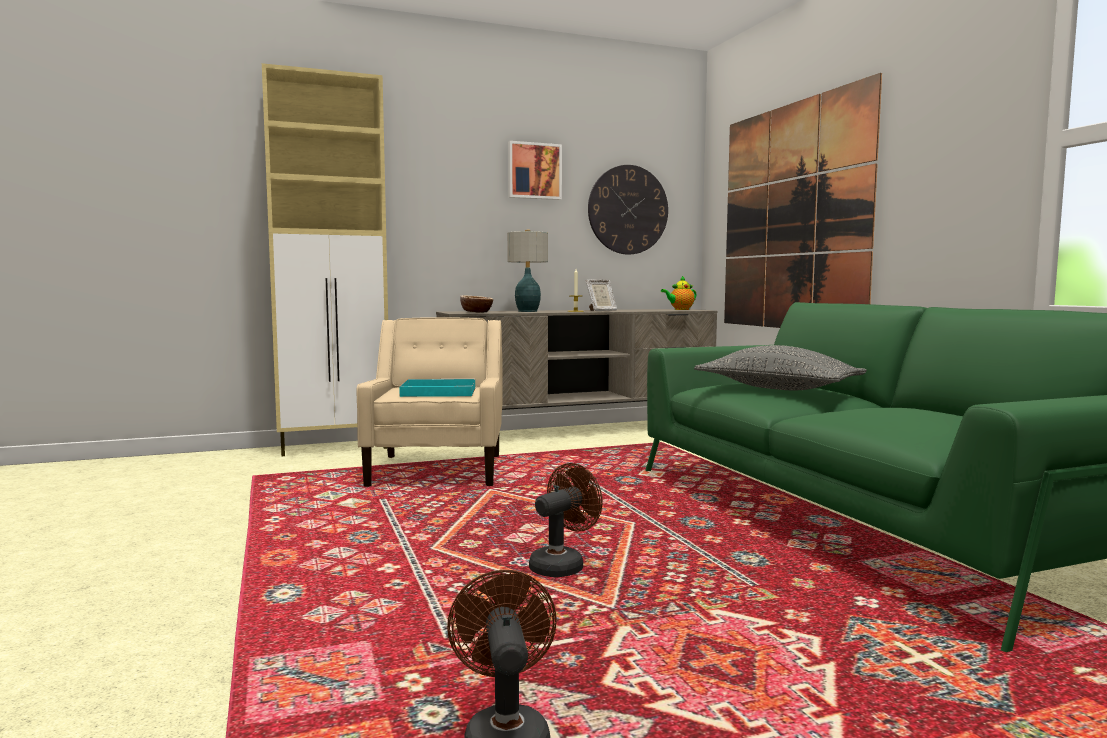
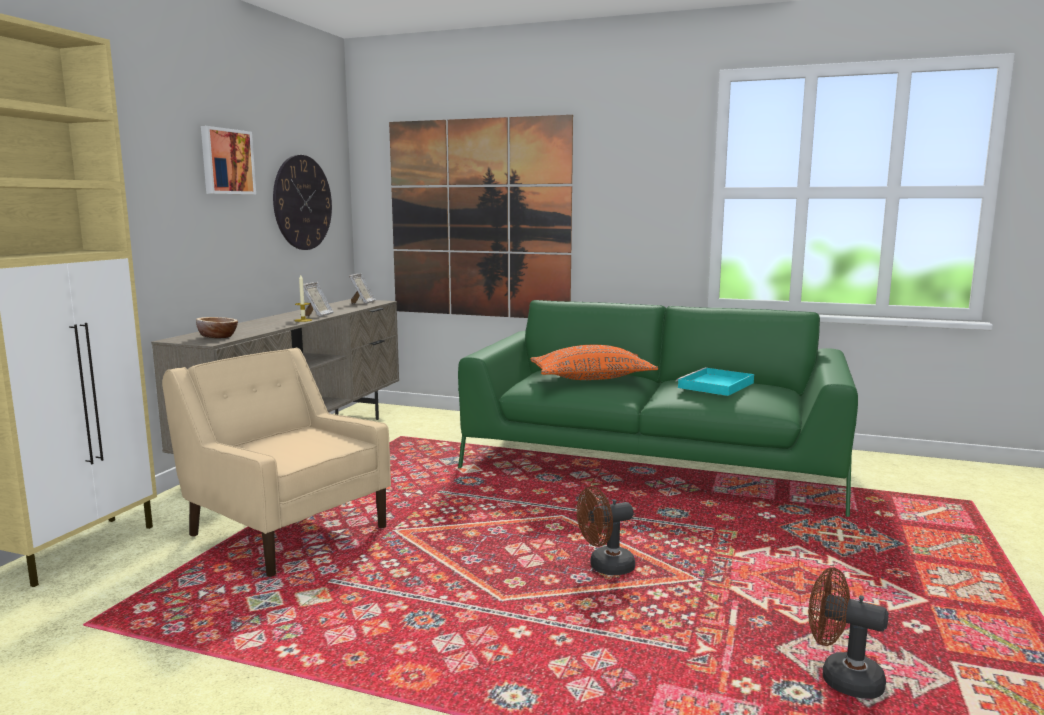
camera: 50 degrees left, 5 degrees up
turquoise tray [399,379,475,397] -> turquoise tray moved to [676,367,754,396]
table lamp [507,230,548,312] -> none
brown fan [529,463,603,577] -> brown fan turned 105 degrees counterclockwise [577,486,635,575]
teapot [661,276,696,310] -> picture frame [349,273,376,304]
grey pillow [694,345,867,390] -> orange pillow [530,345,658,380]

